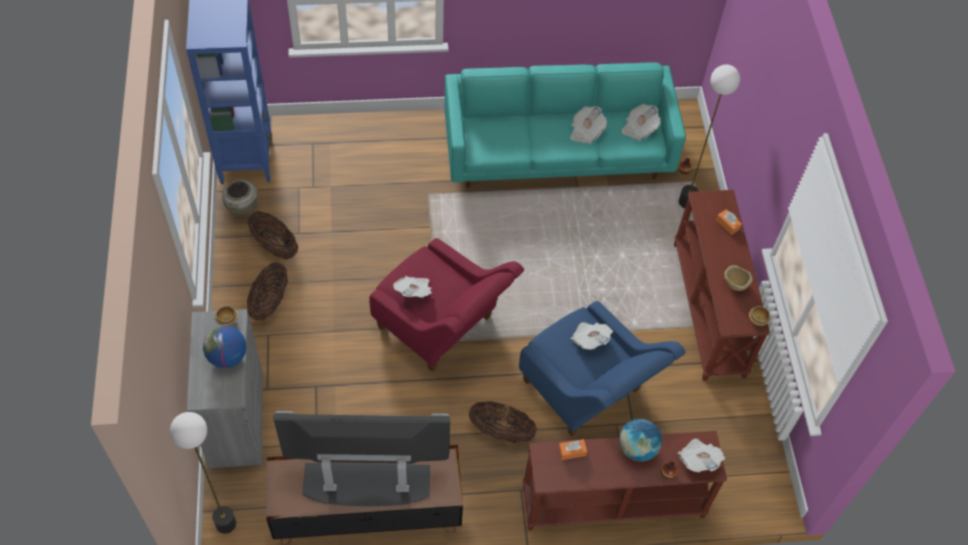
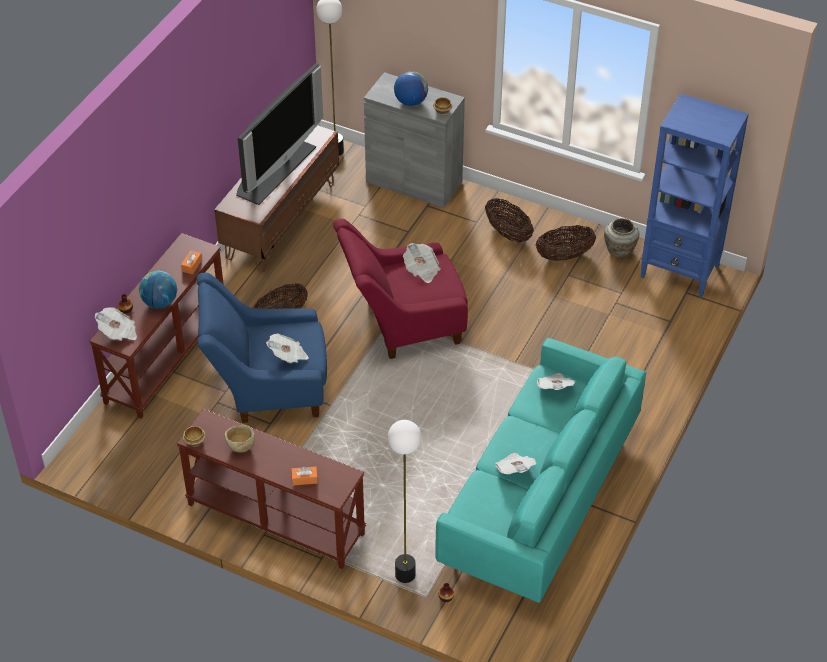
camera: 125 degrees right, 10 degrees down
newspaper [622,104,660,141] -> newspaper moved to [537,373,575,390]

